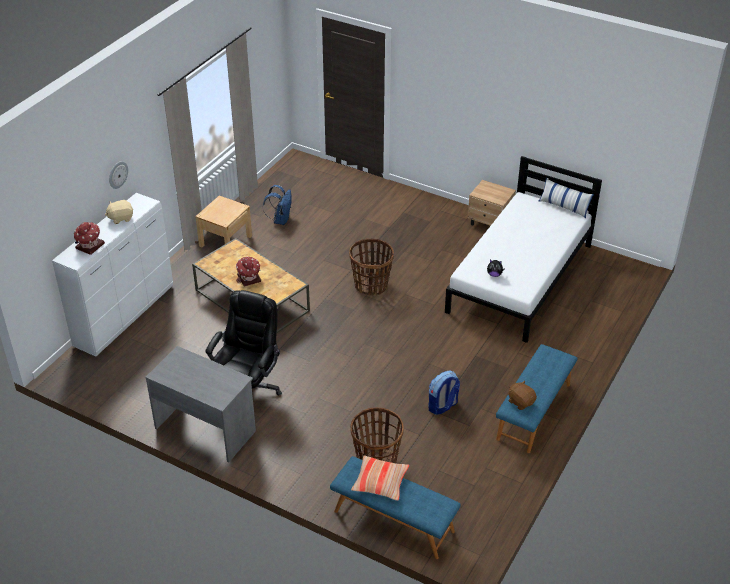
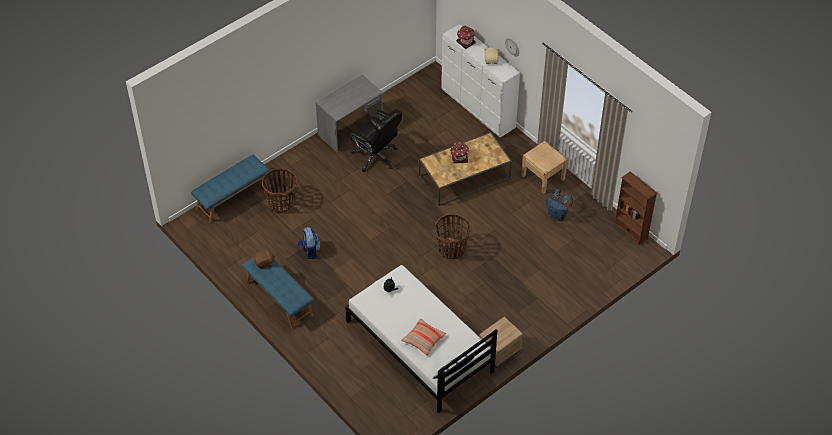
camera: 110 degrees right, 10 degrees up
pillow [351,455,409,501] -> pillow moved to [401,318,446,355]
none -> brown bookcase [614,171,657,245]

